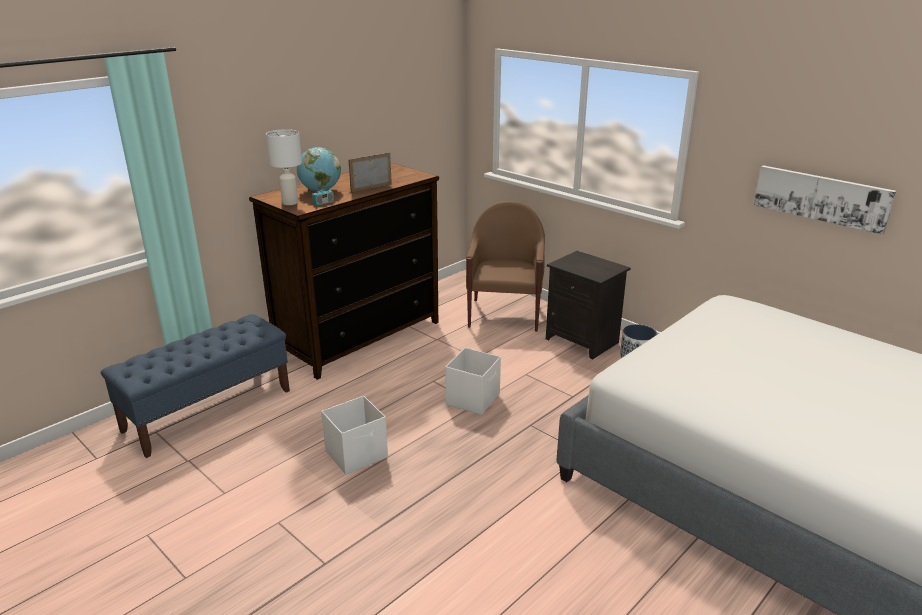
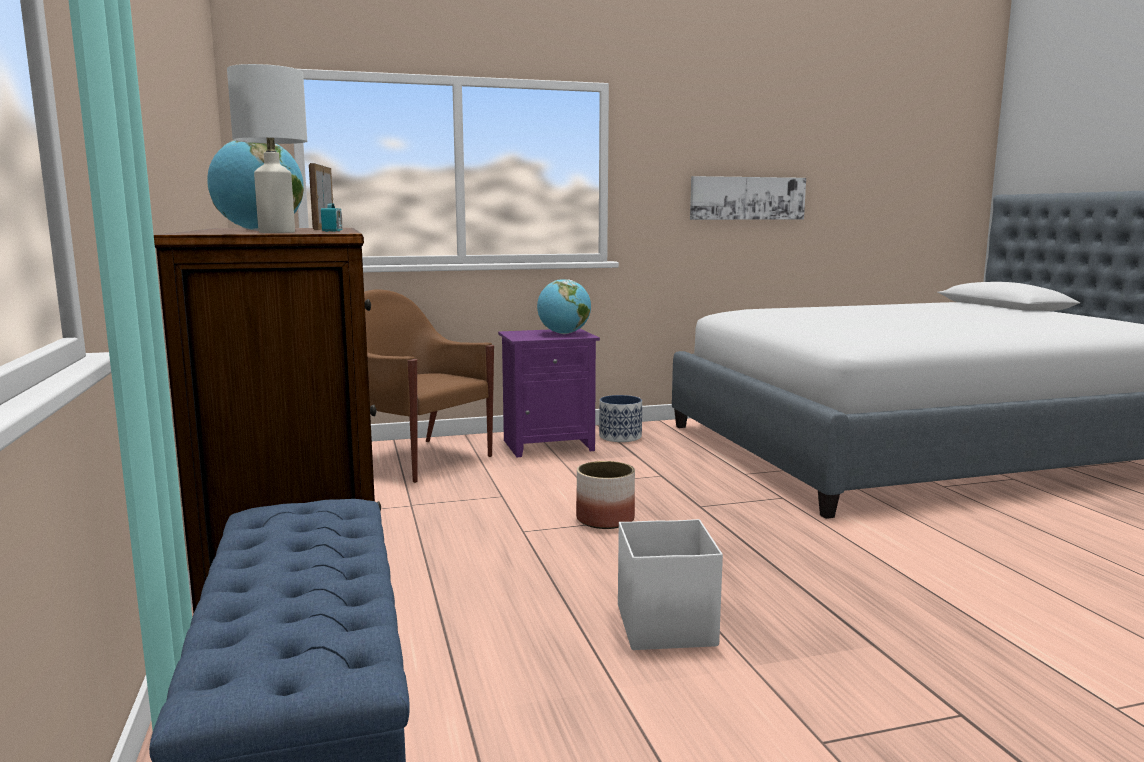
camera: 60 degrees left, 15 degrees down
white storage box [445,348,501,415] -> planter [576,461,635,529]
black nightstand [546,251,630,359] -> purple nightstand [498,329,600,457]
none -> globe [537,279,591,334]

